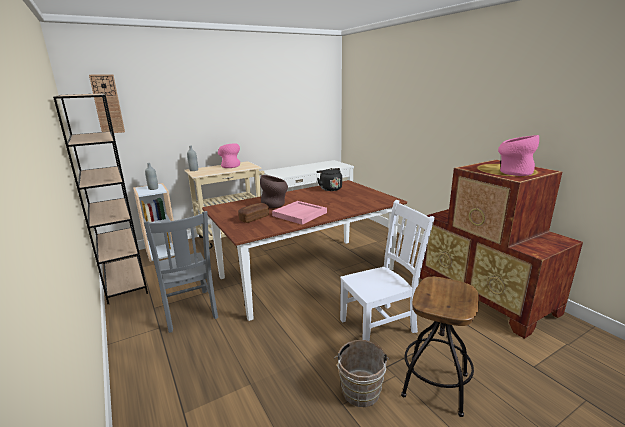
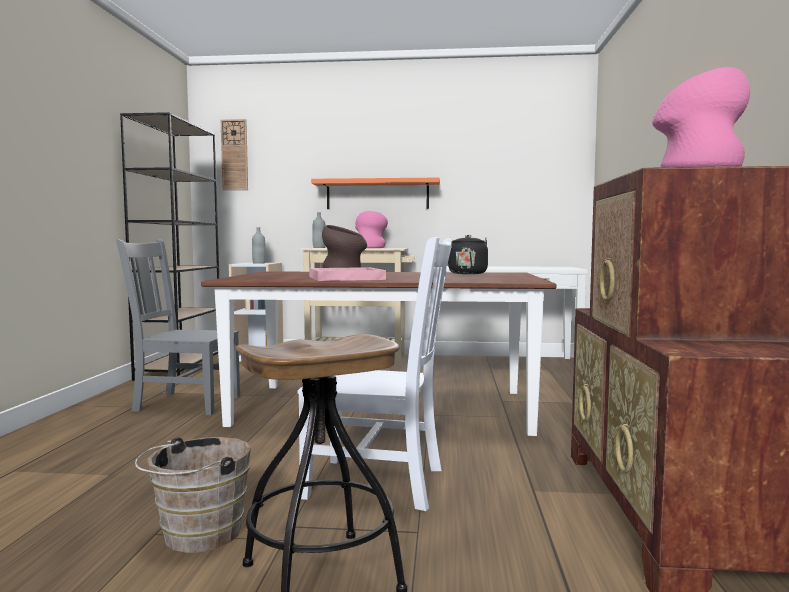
camera: 35 degrees right, 15 degrees down
grey chair [144,211,218,333] -> grey chair turned 90 degrees clockwise [116,239,240,415]
bread [238,203,269,223] -> none
none -> orange shelf [311,177,440,209]

